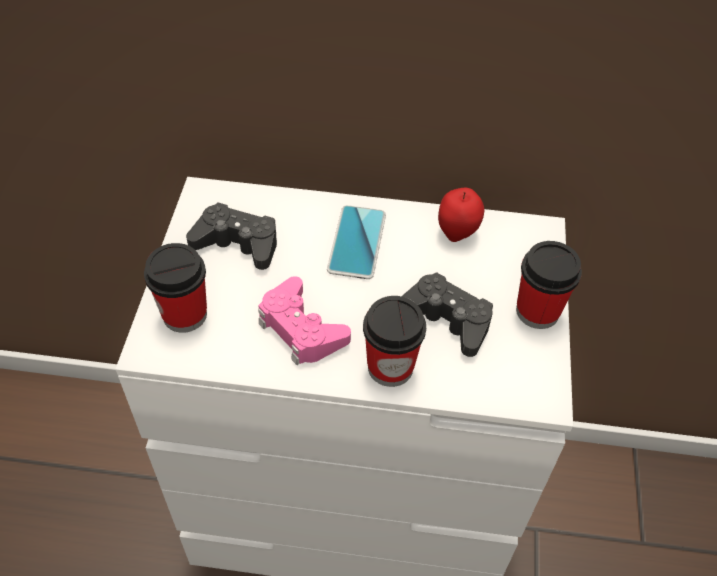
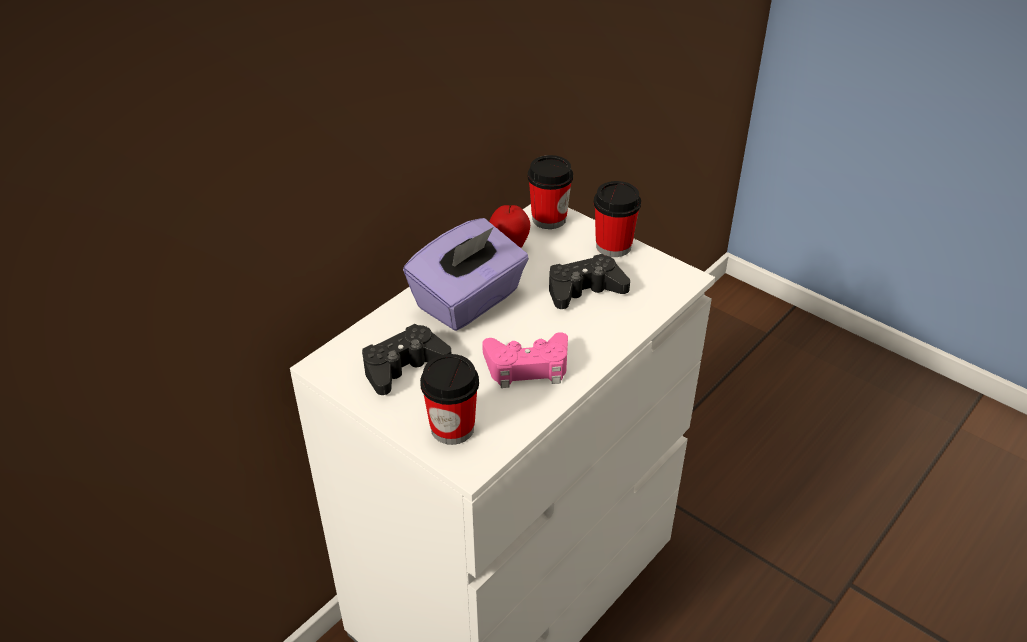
camera: 55 degrees left, 10 degrees down
phone [327,205,386,279] -> purple tissue box [403,218,529,331]
cup [363,296,426,387] -> cup moved to [528,155,573,229]

